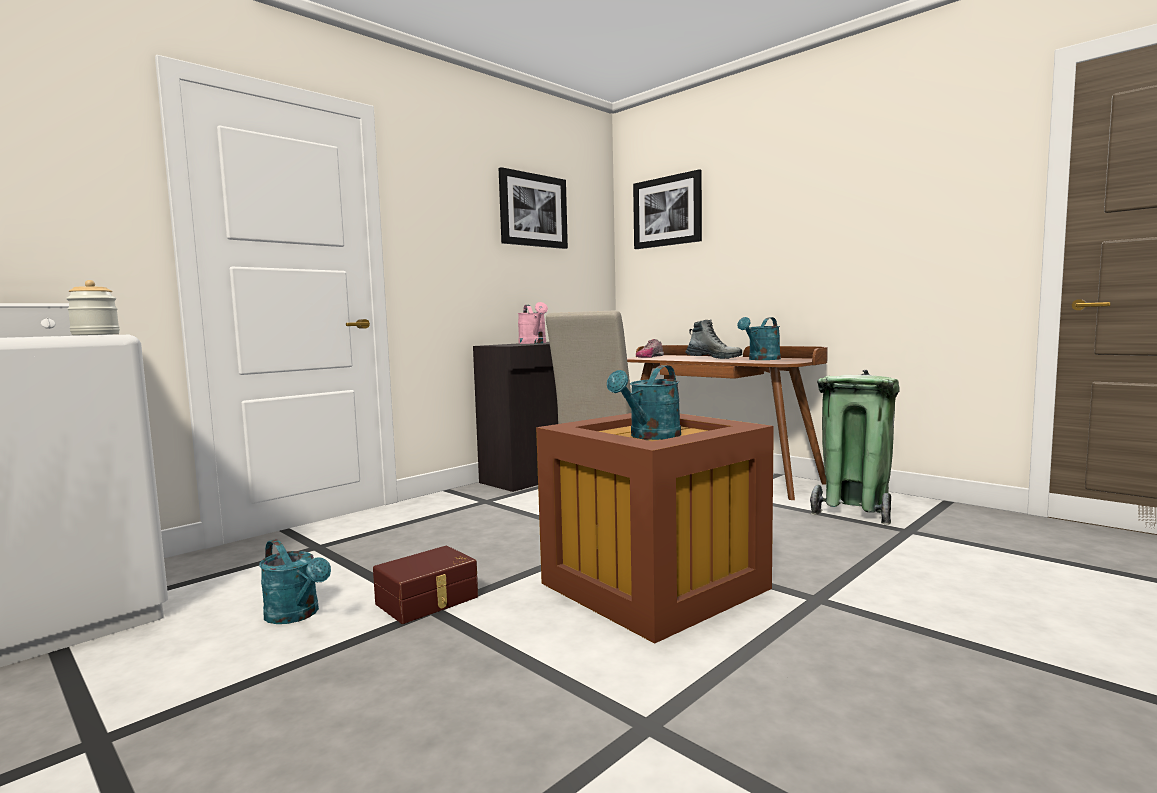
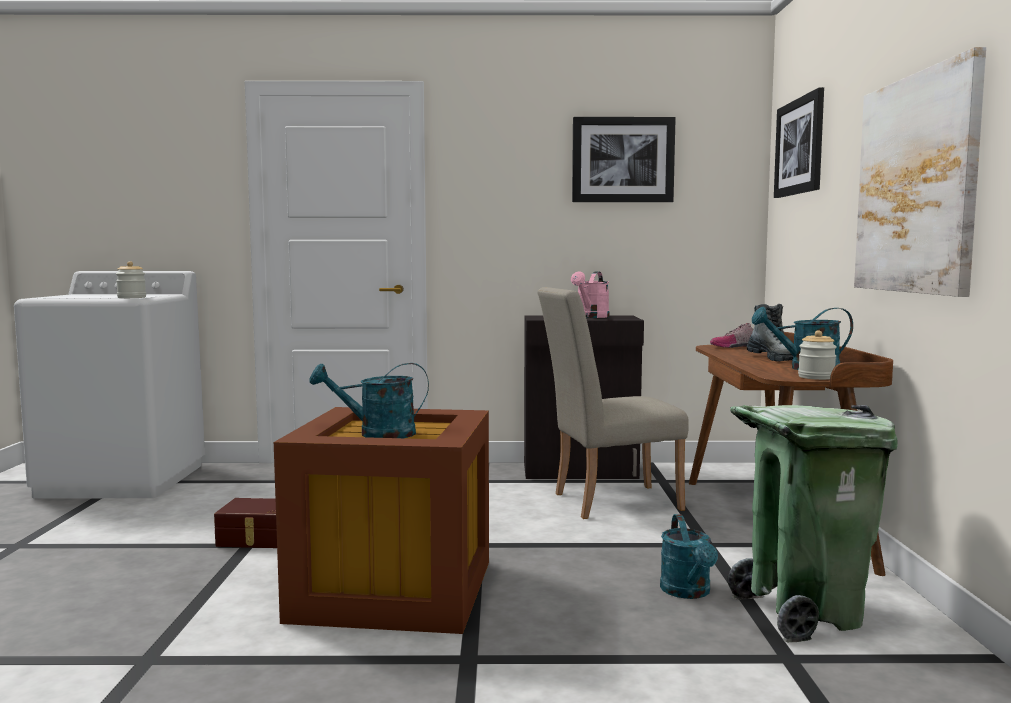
camera: 45 degrees right, 0 degrees up
turquoise watering can [259,539,331,624] -> turquoise watering can moved to [660,514,718,599]
none -> jar [798,330,837,380]
none -> picture [854,47,986,297]

